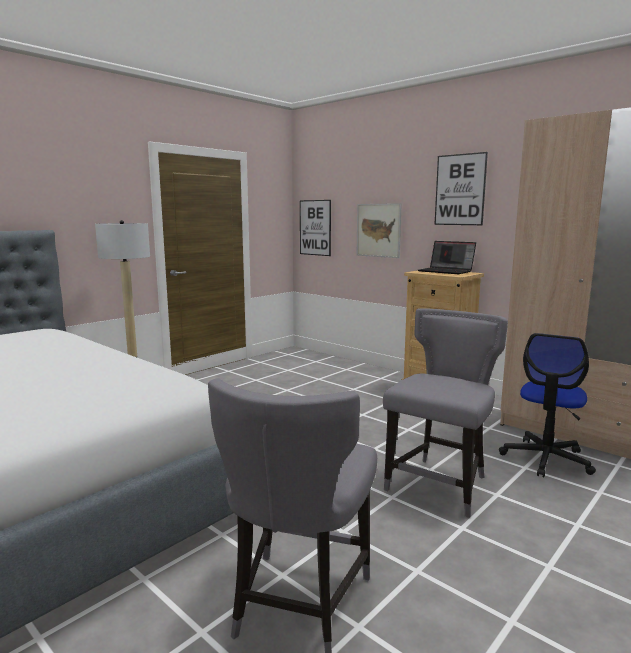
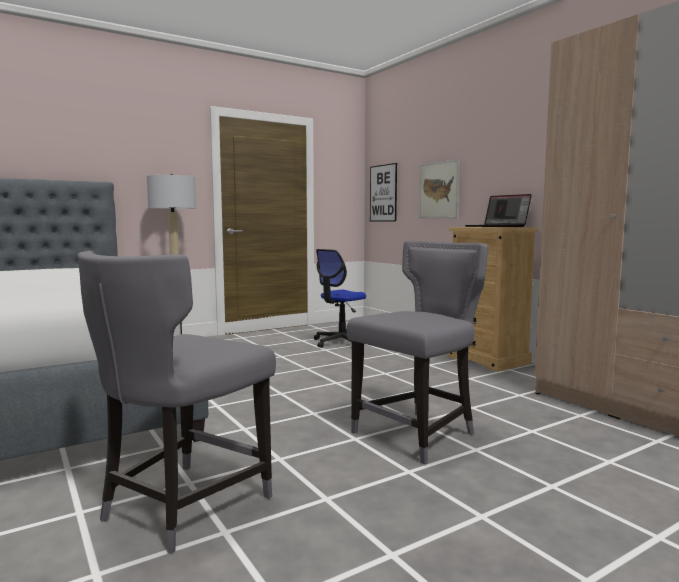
camera: 15 degrees right, 5 degrees down
picture [434,152,488,225] -> none
office chair [499,333,596,477] -> office chair moved to [314,249,366,348]

